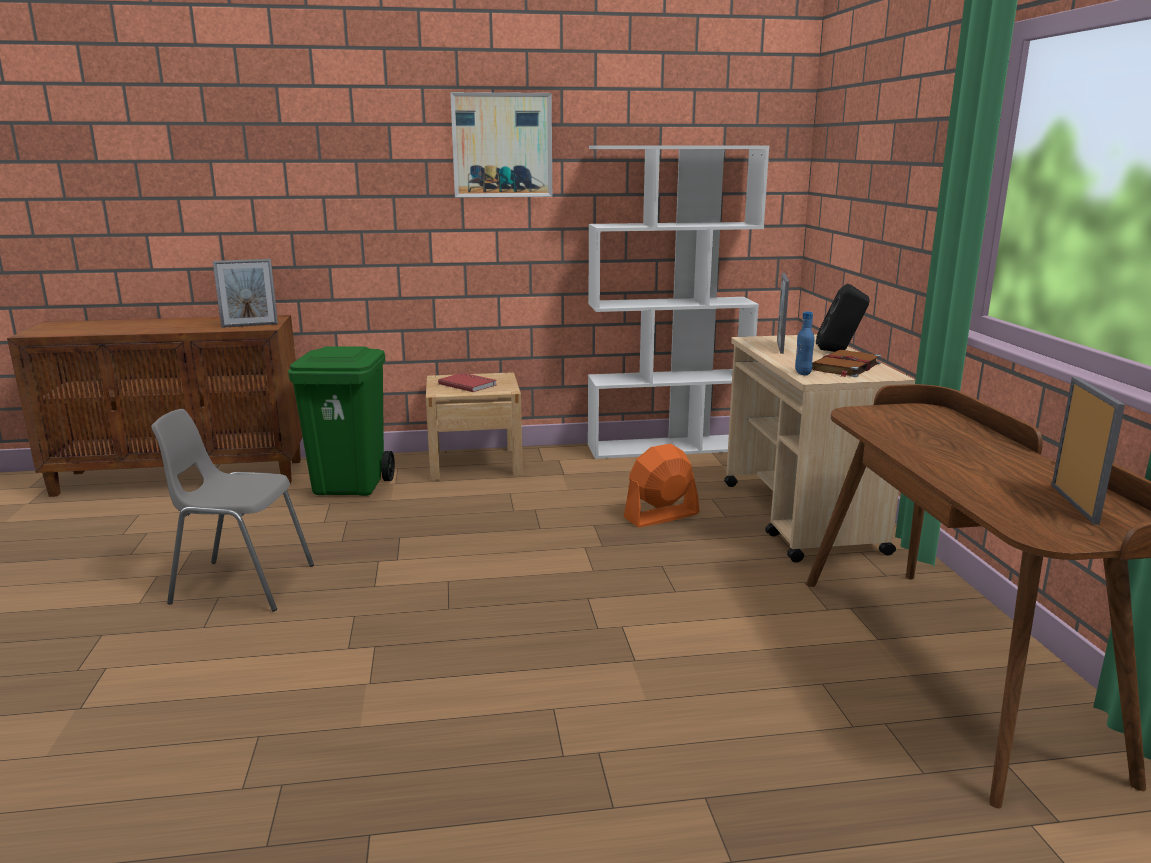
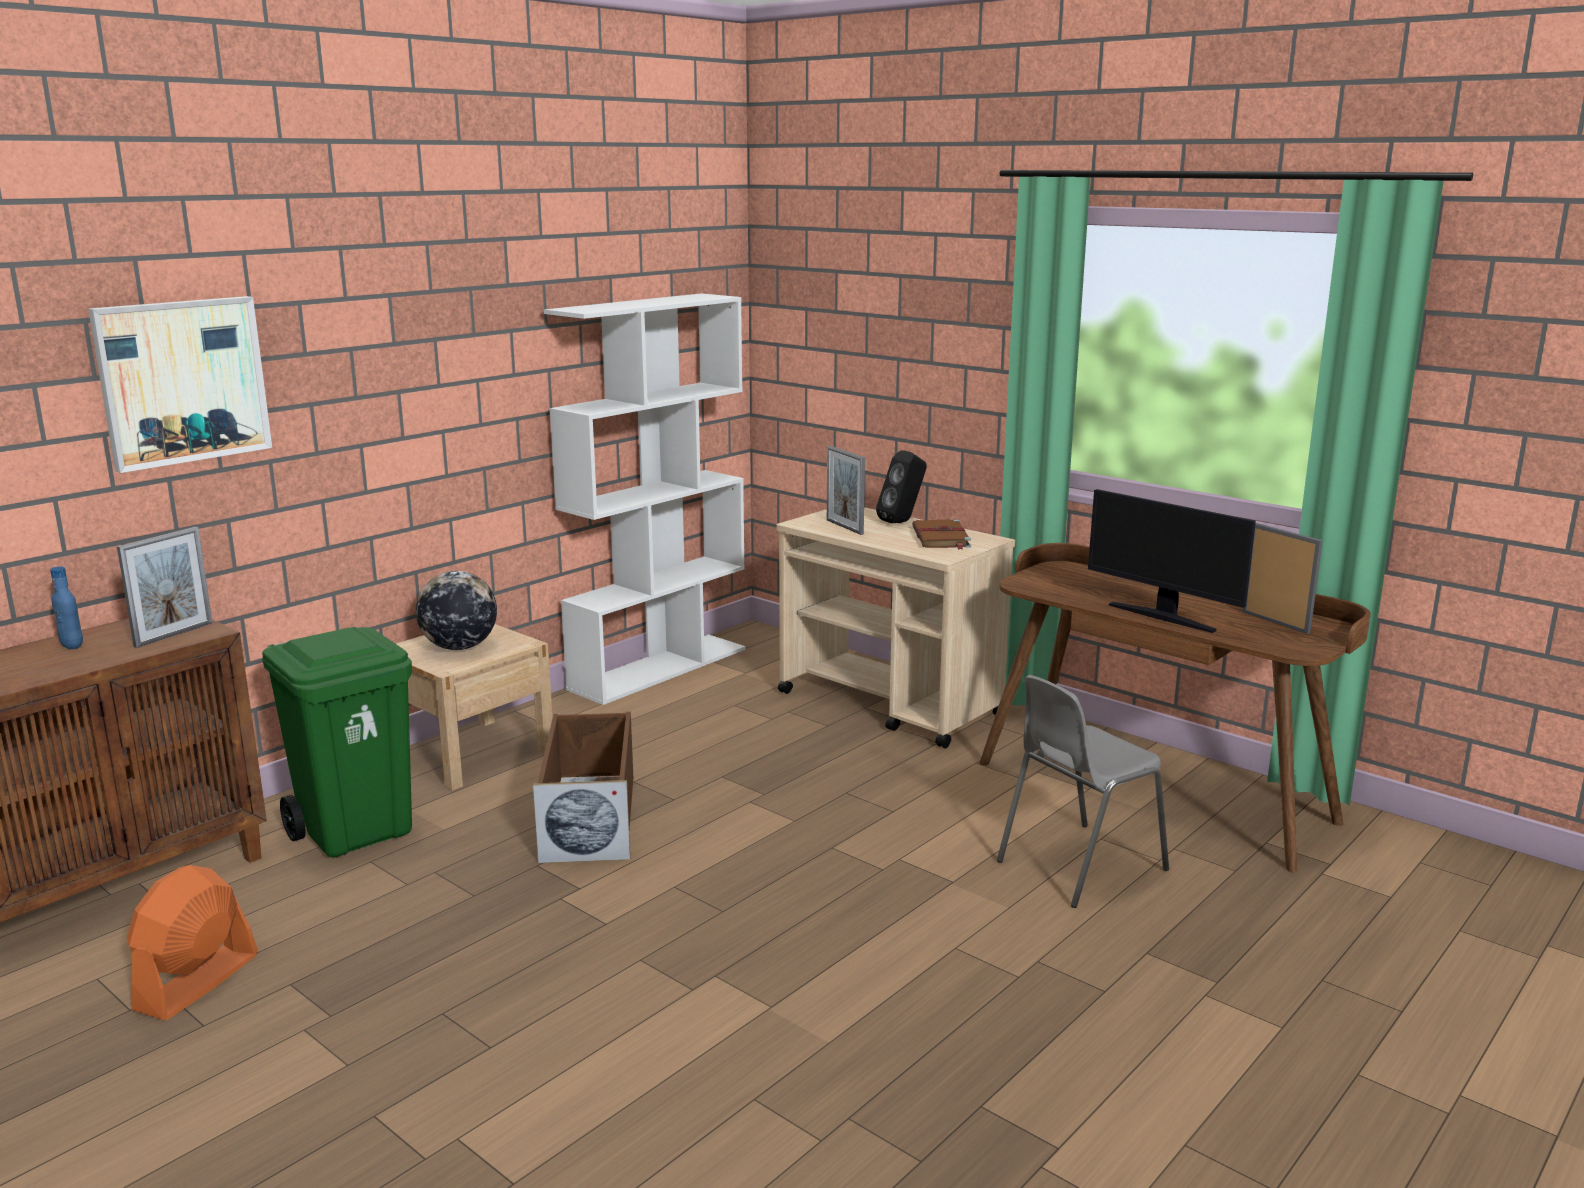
camera: 40 degrees left, 0 degrees up
grey chair [151,409,314,612] -> grey chair moved to [997,675,1169,908]
red book [438,373,497,392] -> globe [416,571,497,650]
picture [450,92,552,197] -> picture moved to [88,296,272,473]
orange fan [624,444,700,528] -> orange fan moved to [127,865,258,1020]
blue bottle [795,311,815,376] -> blue bottle moved to [50,566,83,649]
none -> brown storage box [533,712,633,863]
none -> monitor [1088,489,1256,633]

